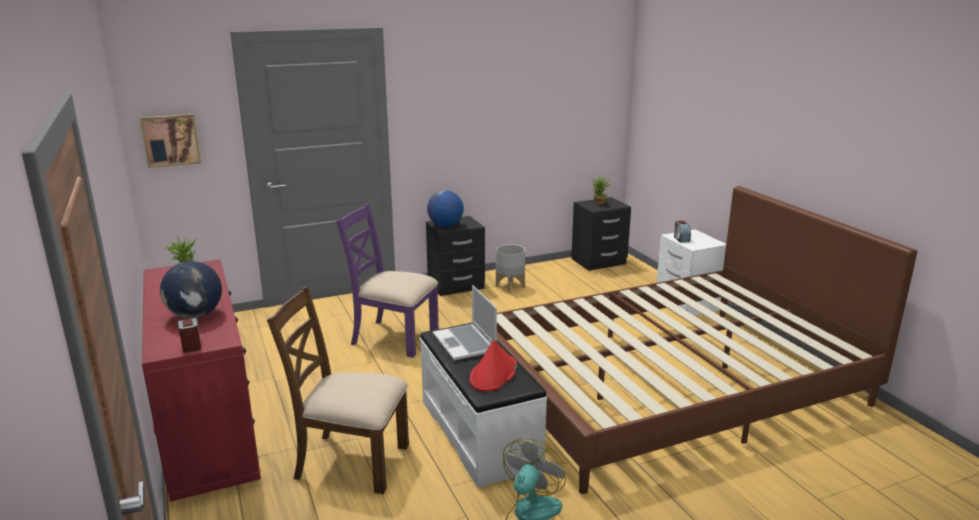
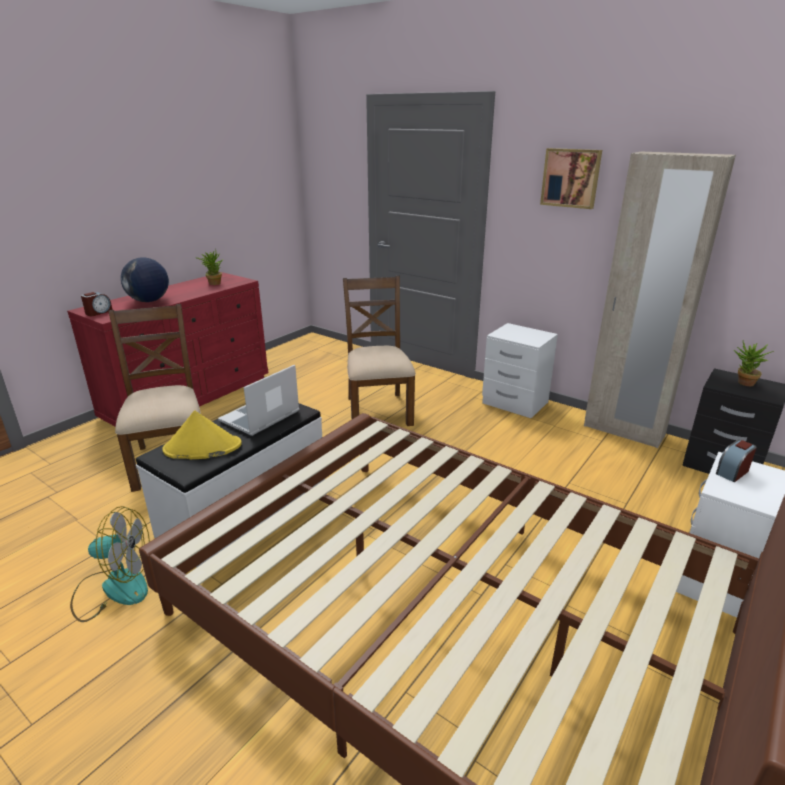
camera: 60 degrees right, 5 degrees up
picture [140,114,201,168] -> picture moved to [540,148,602,209]
purple chair [336,204,439,358] -> brown chair [343,276,416,426]
black nightstand [426,216,485,296] -> white nightstand [482,323,558,418]
globe [427,190,464,227] -> none
red hat [470,340,517,392] -> yellow hat [162,411,242,459]
grey planter [496,244,525,292] -> none
none -> beige wardrobe [584,152,736,448]

